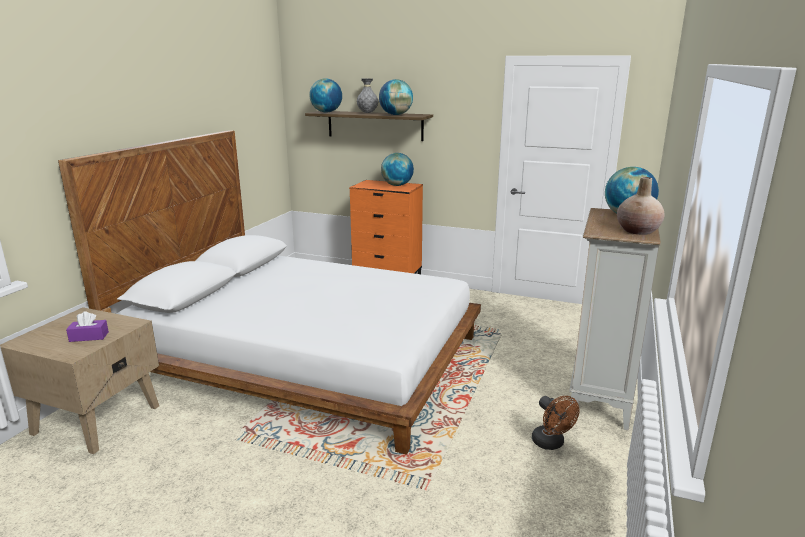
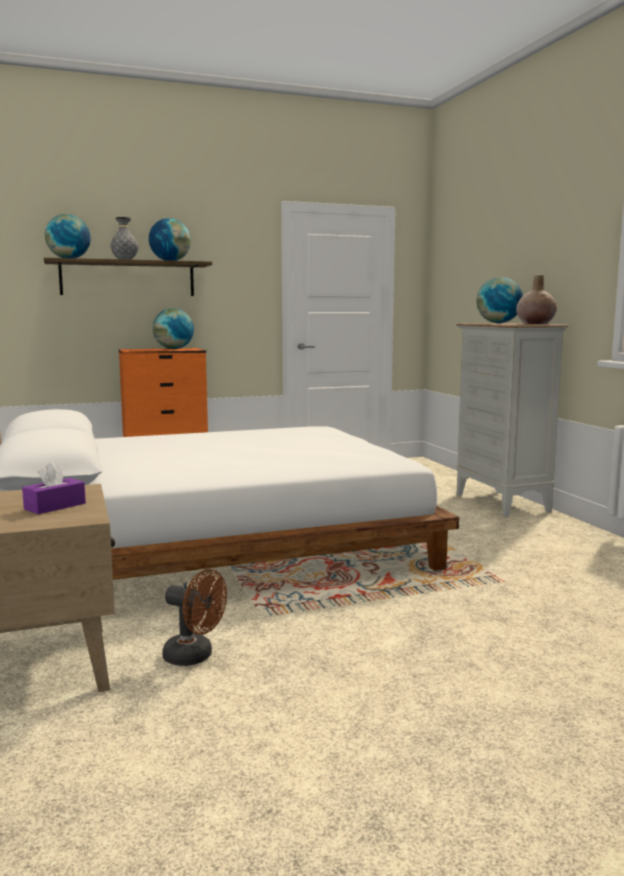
camera: 40 degrees left, 10 degrees down
brown fan [532,396,579,450] -> brown fan moved to [162,569,227,666]

